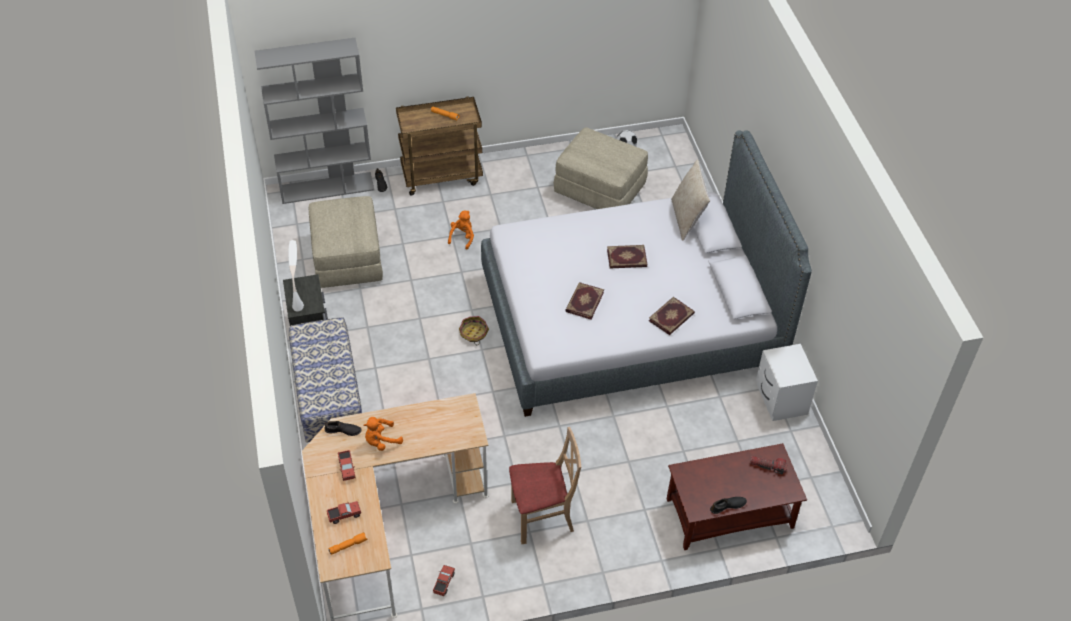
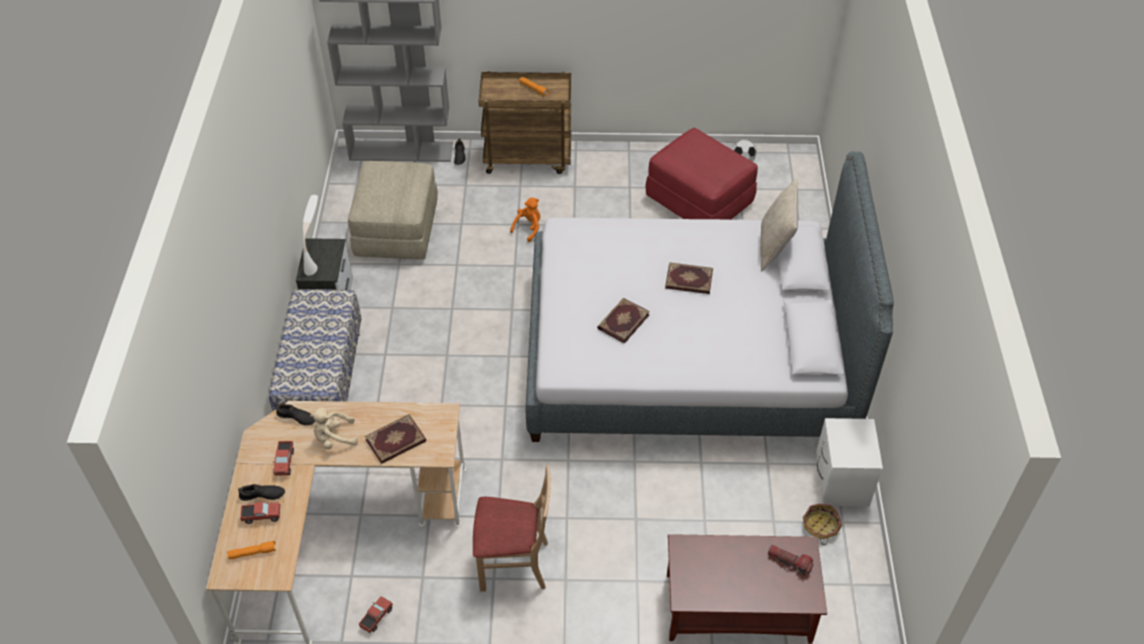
camera: 15 degrees right, 0 degrees up
orange plush toy [363,417,403,451] -> beige plush toy [310,407,358,449]
basket [459,316,489,345] -> basket moved to [803,503,842,545]
beige ottoman [554,127,648,209] -> red ottoman [645,128,758,220]
book [649,297,695,335] -> book moved to [365,414,426,464]
black shoe [710,497,747,514] -> black shoe moved to [238,484,285,501]

